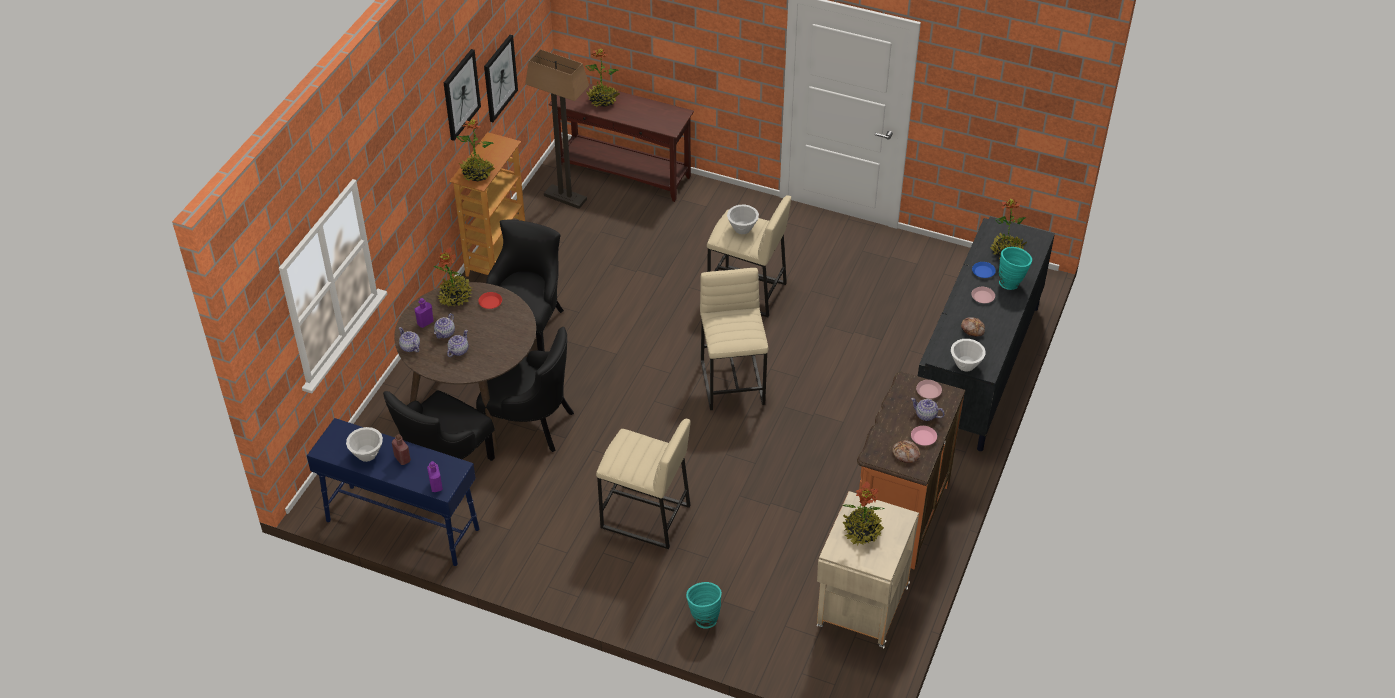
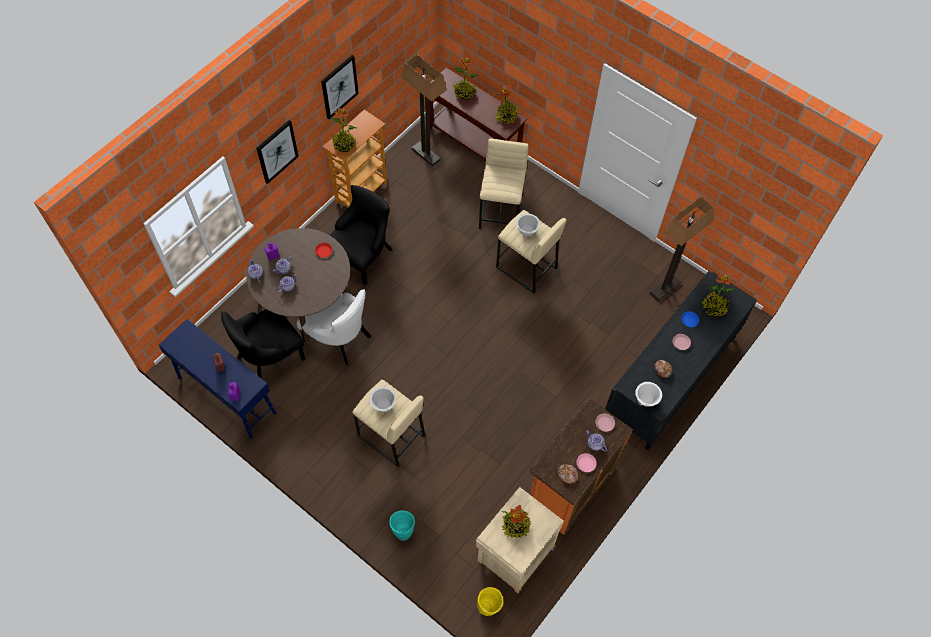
camera: 15 degrees right, 15 degrees up
white bowl [346,427,383,462] -> white bowl moved to [370,387,396,412]
potted plant [433,247,472,307] -> potted plant moved to [495,85,518,124]
black chair [476,327,574,452] -> white chair [297,289,371,365]
picture [484,35,518,122] -> picture moved to [256,120,299,184]
beige stool [700,268,768,410] -> beige stool moved to [479,139,528,229]
turquoise vase [999,247,1032,290] -> none
none -> yellow vase [477,587,503,616]
none -> floor lamp [650,196,715,301]

